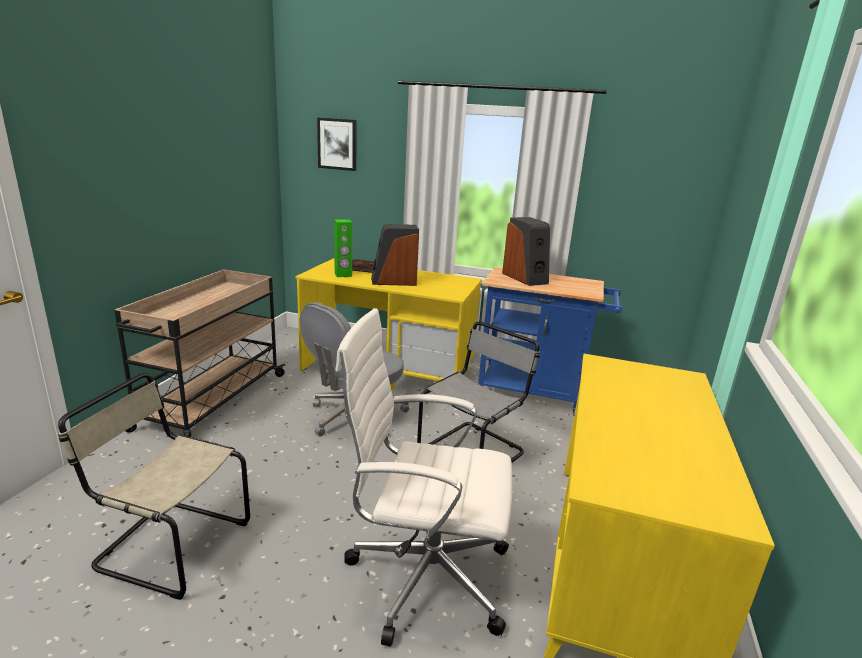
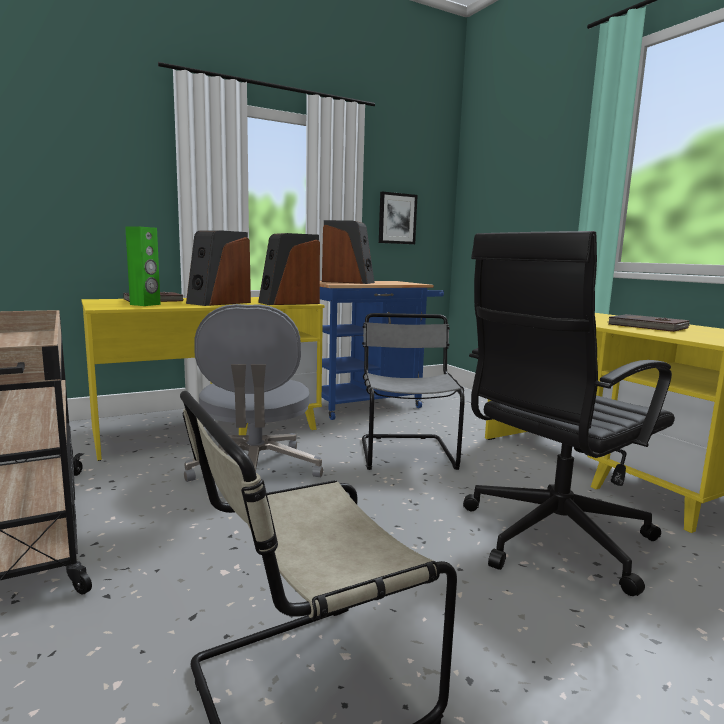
camera: 45 degrees left, 10 degrees down
picture [317,117,357,171] -> picture moved to [379,191,418,244]
white office chair [335,308,512,647] -> black office chair [463,231,675,596]
none -> speaker [258,233,320,305]
none -> brown book [608,314,690,332]

